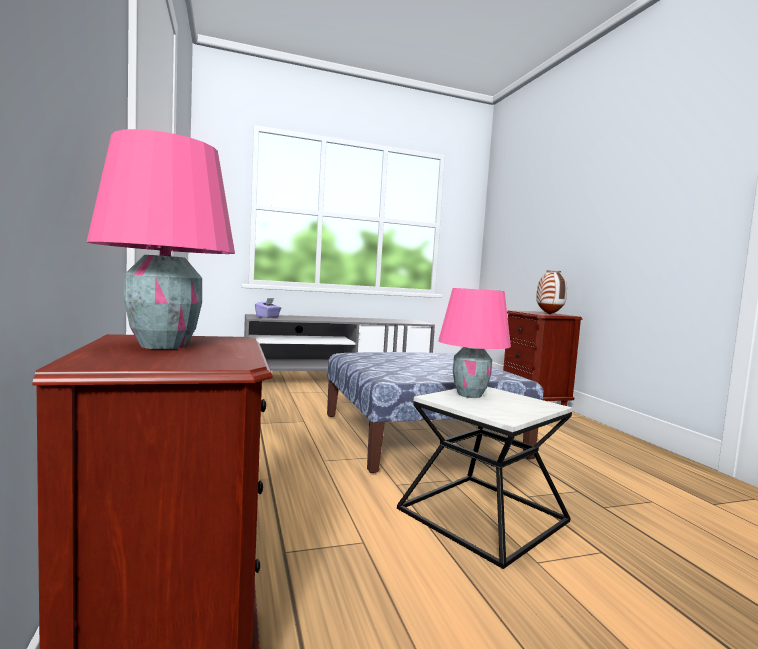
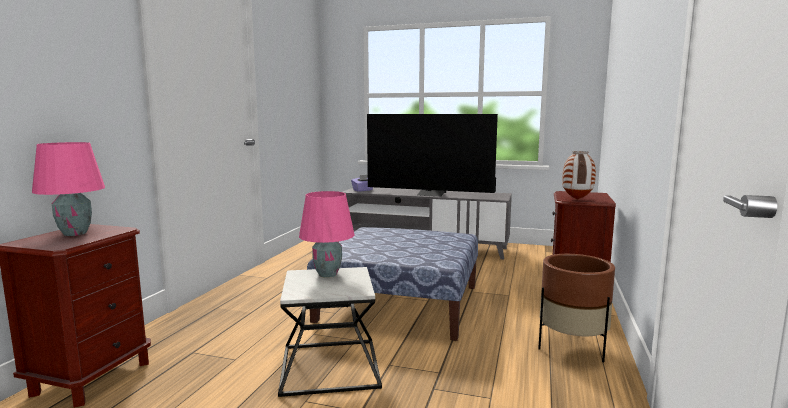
camera: 35 degrees right, 5 degrees up
none -> television [367,114,498,197]
none -> brown planter [538,254,615,363]

